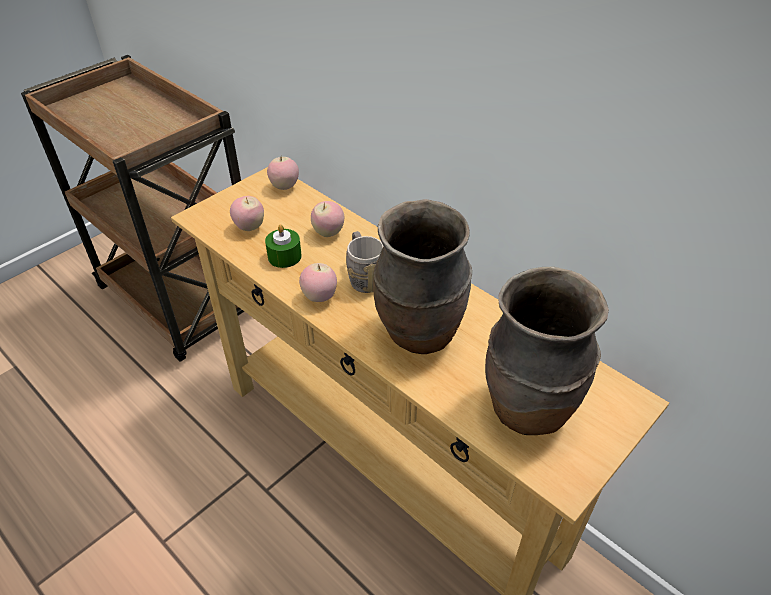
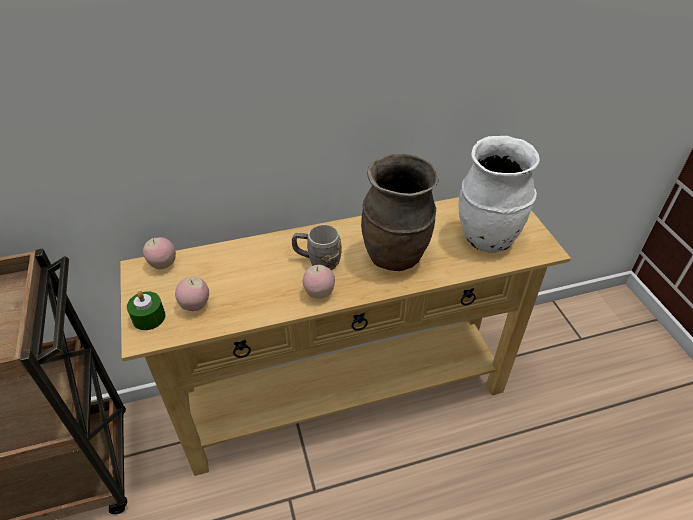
camera: 60 degrees left, 0 degrees up
green candle [265,224,302,268] -> green candle moved to [127,291,165,330]
apple [311,201,344,237] -> none
brown vase [485,267,609,435] -> white vase [458,136,540,253]

